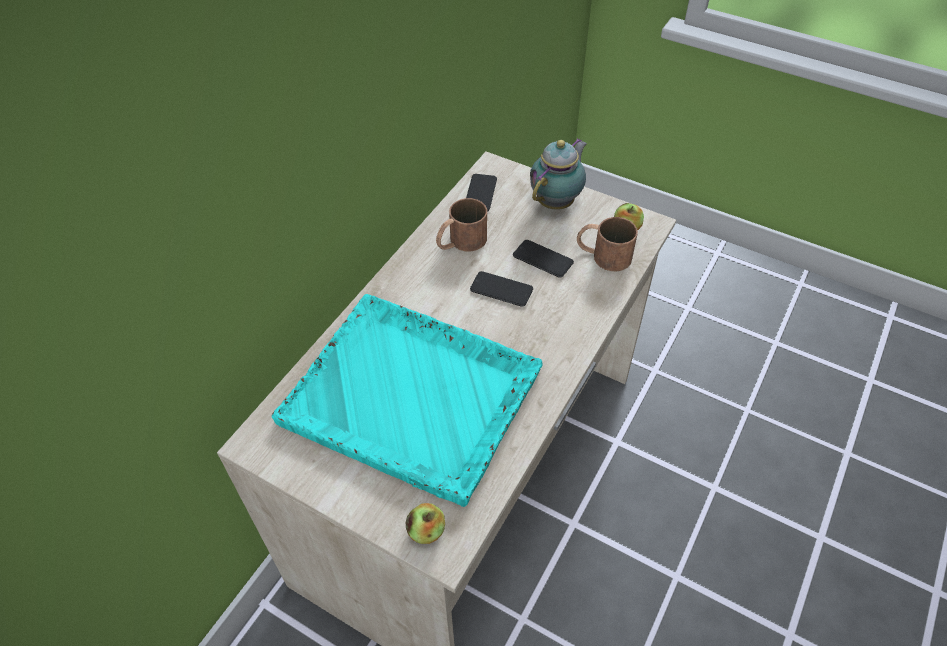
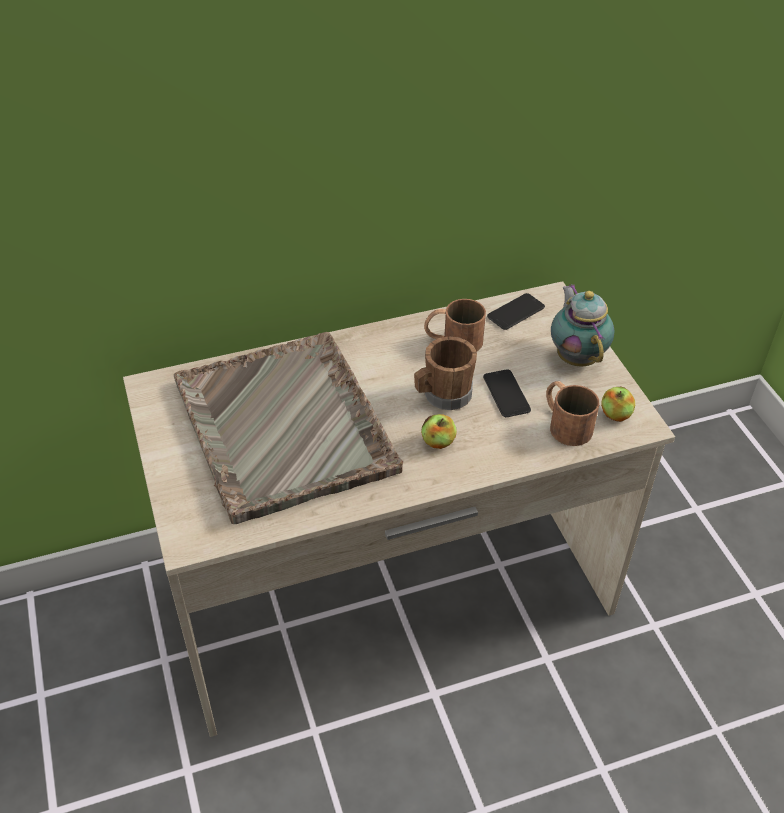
camera: 40 degrees right, 5 degrees down
turquoise tray [272,294,543,507] -> grey tray [174,332,403,524]
apple [406,503,445,544] -> apple moved to [421,414,457,449]
phone [470,271,533,307] -> brown mug [414,337,477,410]
teapot [530,138,587,210] -> teapot turned 90 degrees counterclockwise [551,284,614,367]

